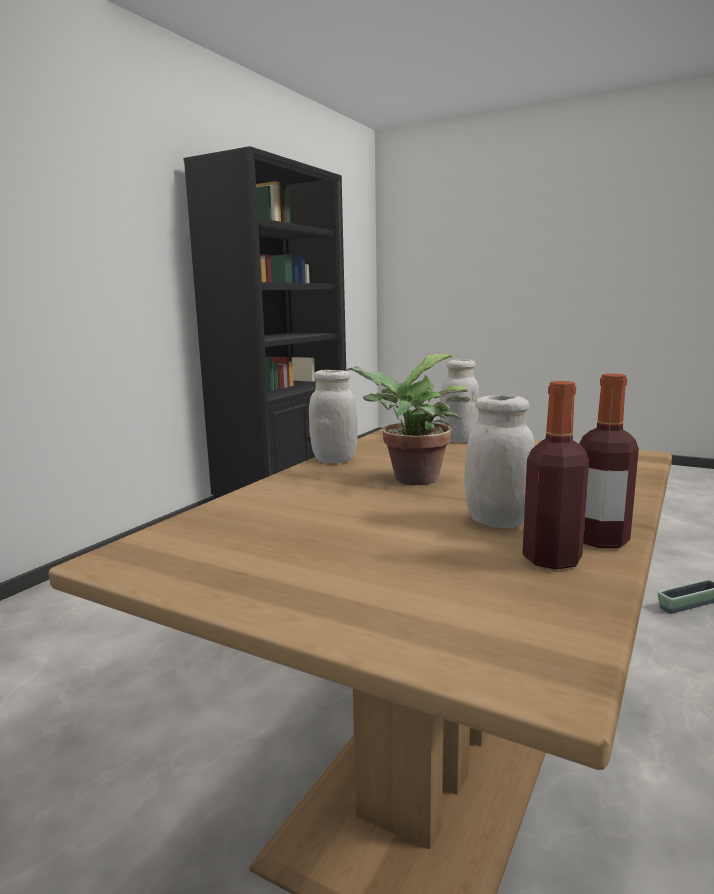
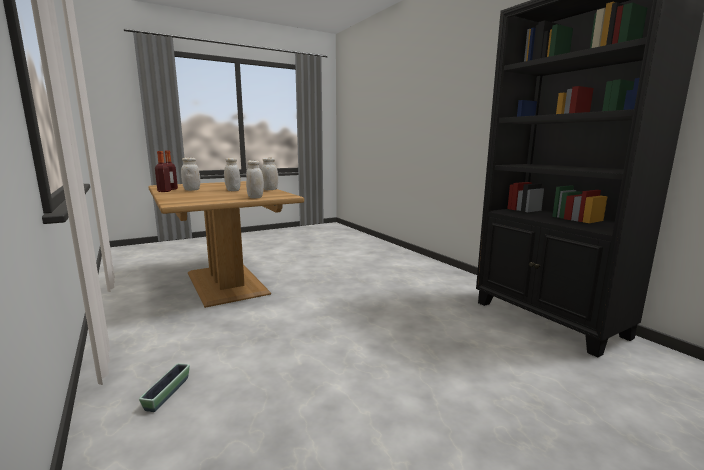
camera: 120 degrees right, 0 degrees up
potted plant [345,354,470,485] -> white jar [224,158,241,191]

